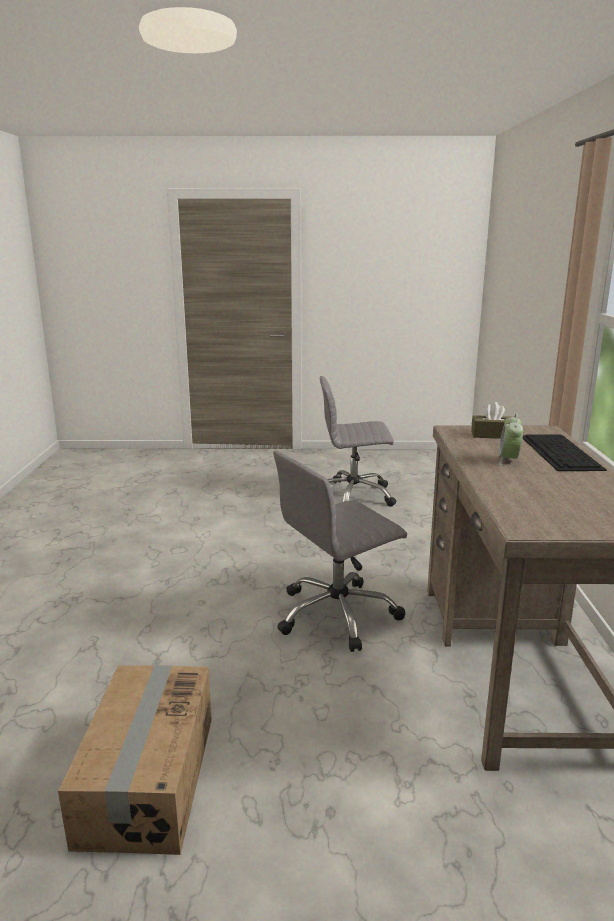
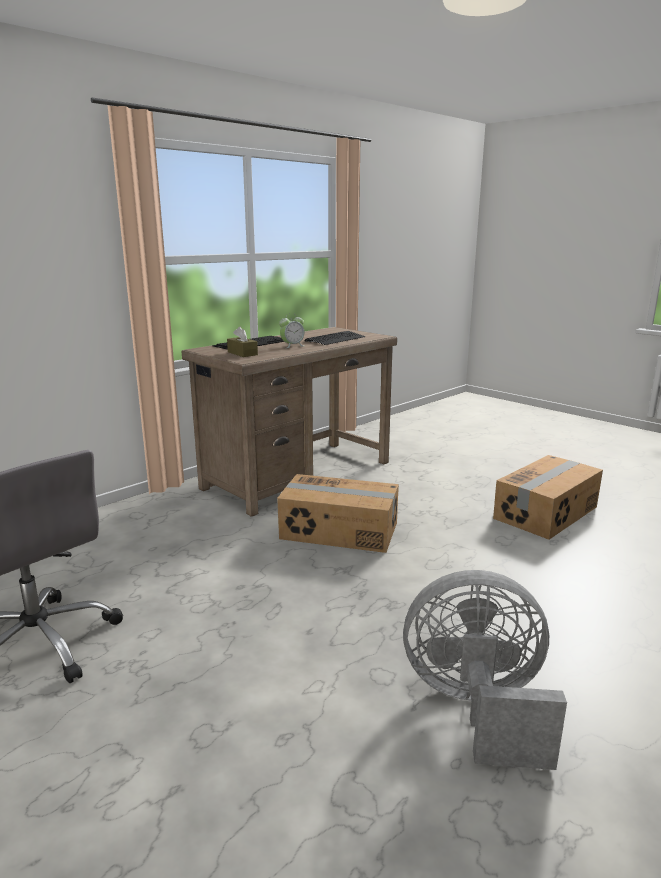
camera: 135 degrees left, 0 degrees up
grey office chair [273,451,407,652] -> cardboard box [277,474,399,553]
none -> keyboard [304,331,365,345]
none -> grey fan [403,570,567,770]

